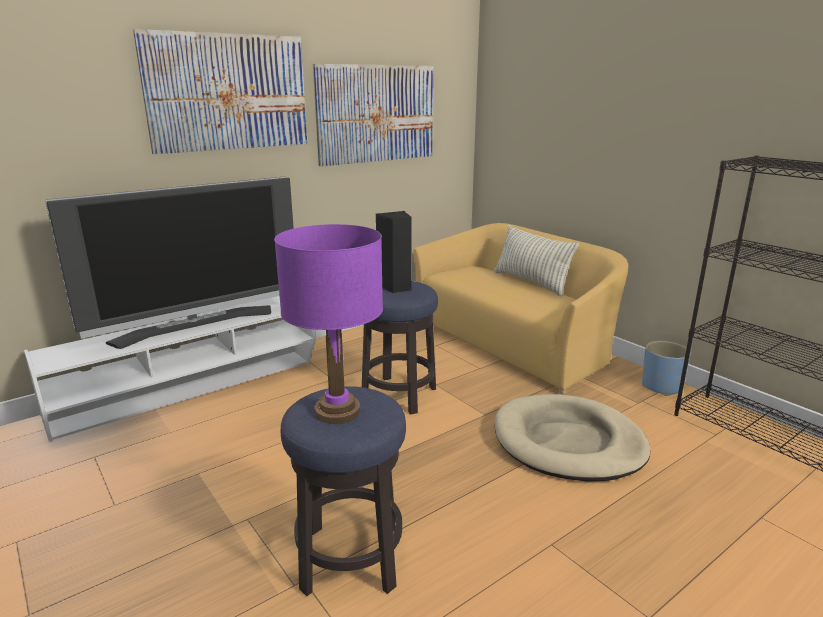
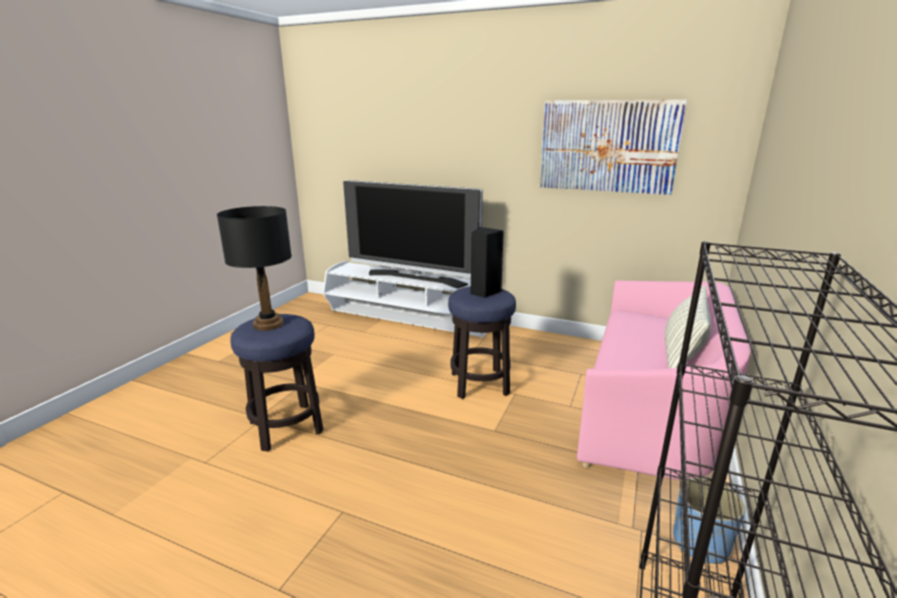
camera: 60 degrees right, 0 degrees up
picture [133,29,307,154] -> none
purple table lamp [274,224,383,424] -> black table lamp [217,206,292,331]
yellow sofa [413,223,628,394] -> pink sofa [577,280,751,480]
beige dog bed [494,394,650,482] -> none

